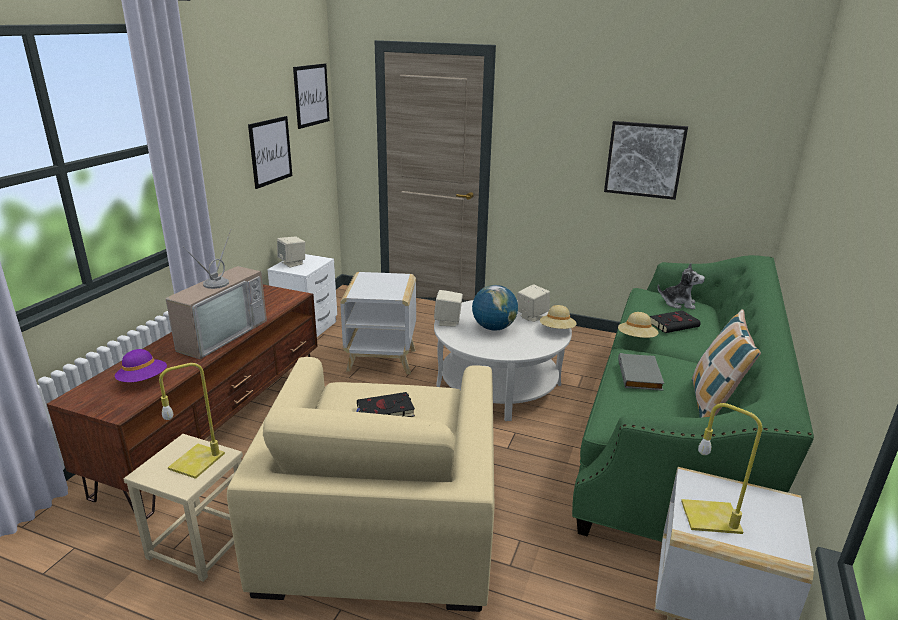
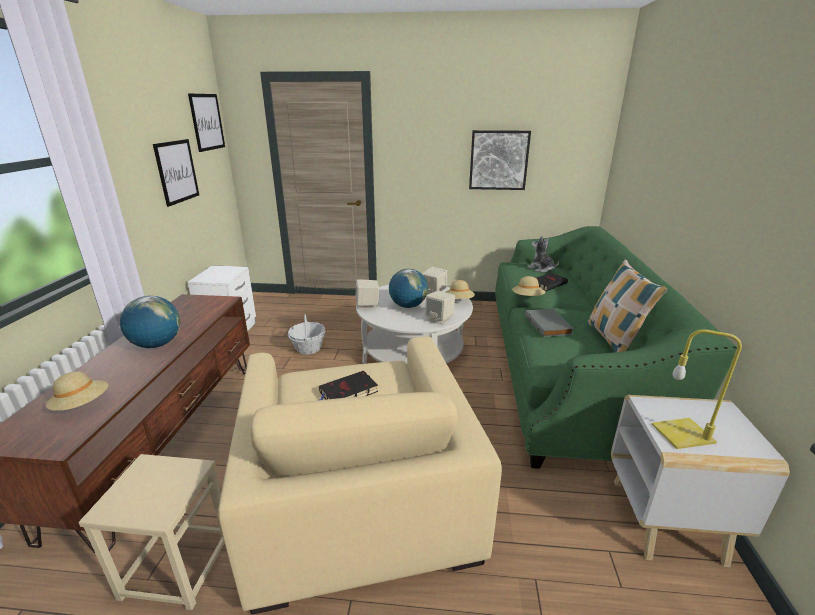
camera: 15 degrees left, 0 degrees up
purple hat [115,349,167,382] -> beige hat [46,371,108,411]
yellow table lamp [159,363,225,479] -> none
television [166,229,267,359] -> globe [120,296,180,348]
beige speaker [277,236,305,267] -> beige speaker moved to [425,291,455,325]
white side table [340,272,416,374] -> basket [288,314,325,355]
plush toy [658,263,705,309] -> plush toy turned 135 degrees counterclockwise [527,236,559,273]

